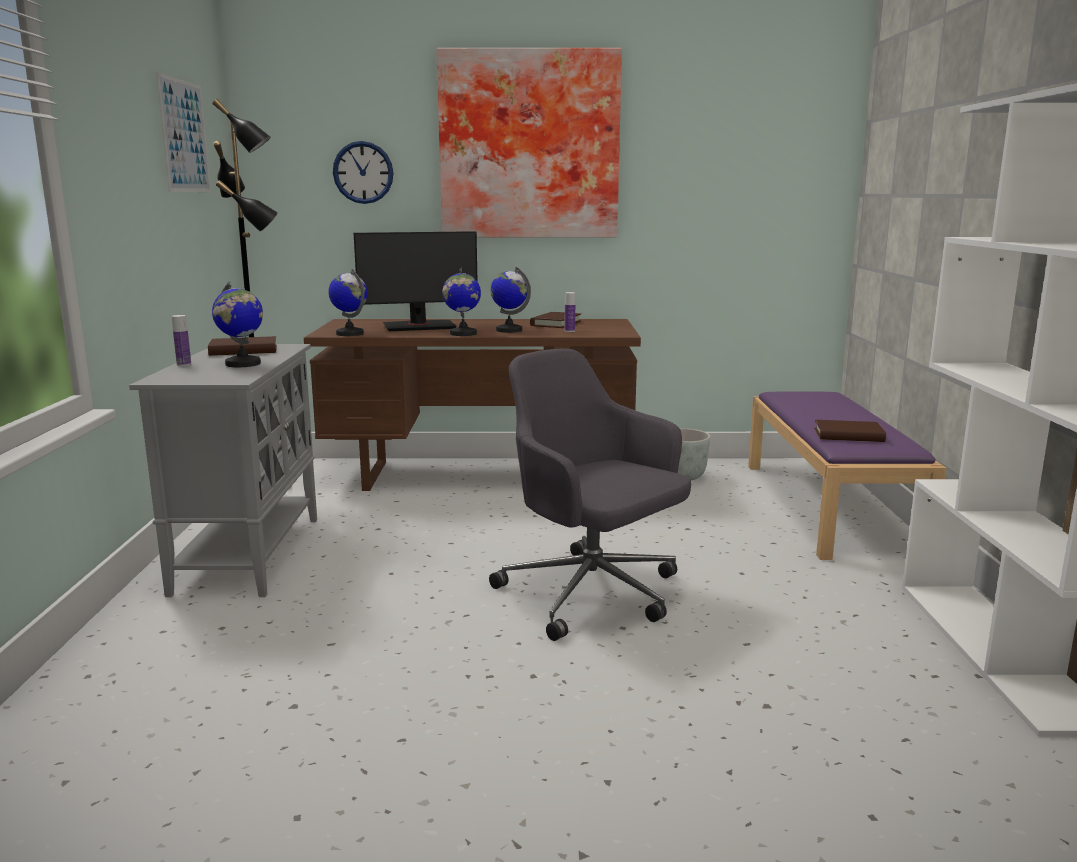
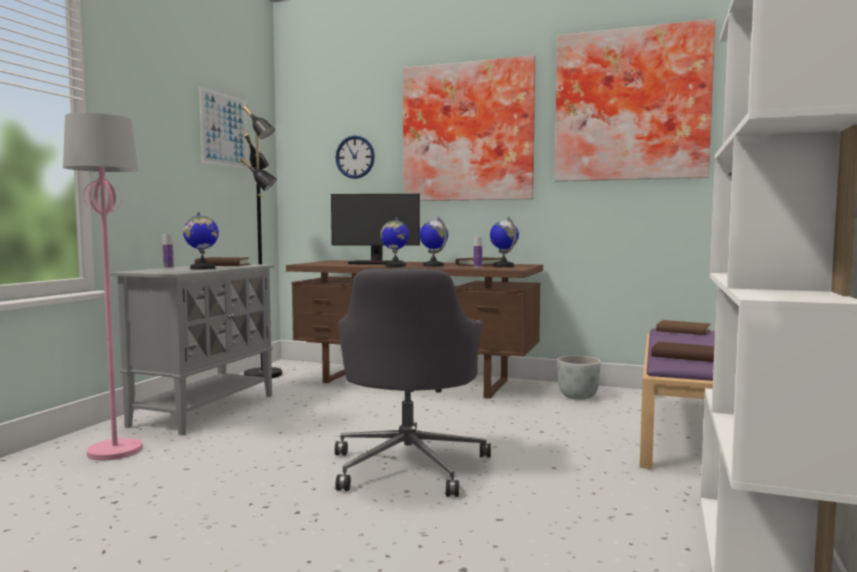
camera: 20 degrees right, 10 degrees down
globe [328,269,368,336] -> globe moved to [490,217,519,267]
grey office chair [489,349,691,641] -> grey office chair turned 150 degrees counterclockwise [335,268,491,497]
none -> pink floor lamp [63,113,143,460]
none -> picture [555,19,715,181]
none -> brown book [656,320,710,335]

